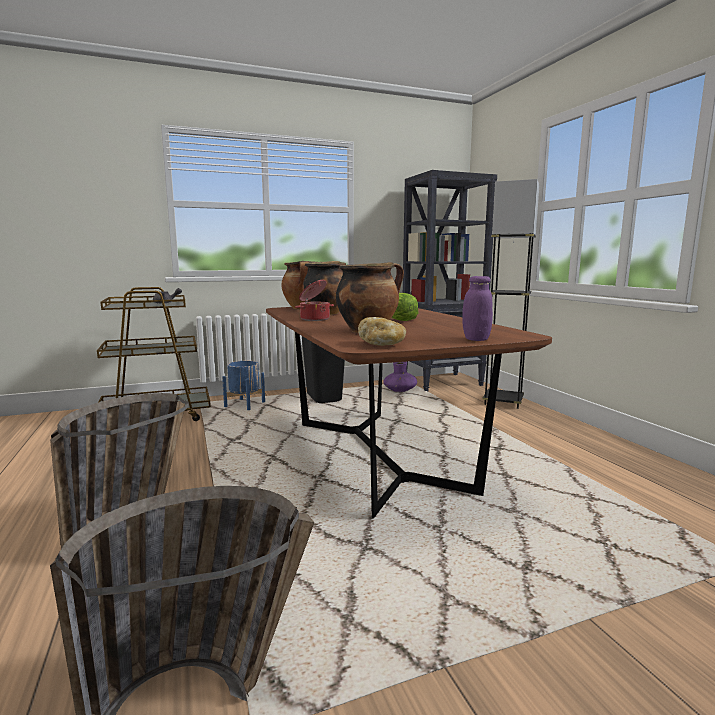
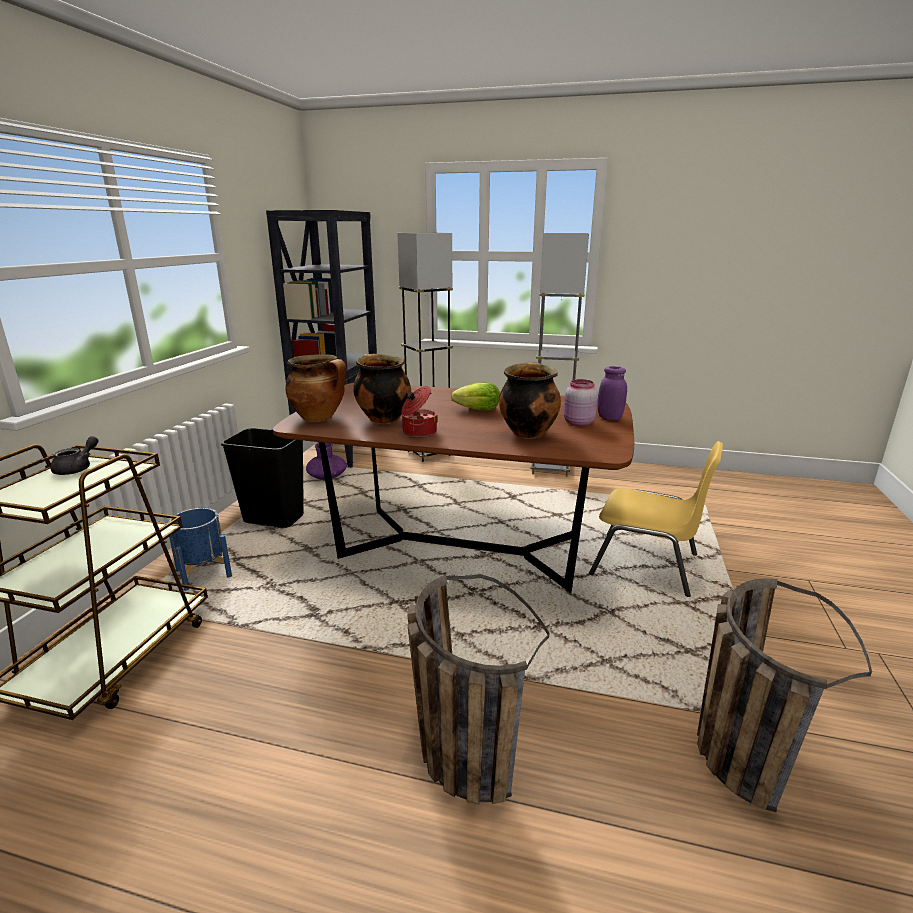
camera: 55 degrees left, 10 degrees up
bread [358,317,406,346] -> none
none -> grey floor lamp [530,233,589,477]
none -> pink jar [564,379,598,426]
none -> yellow chair [589,441,723,597]

